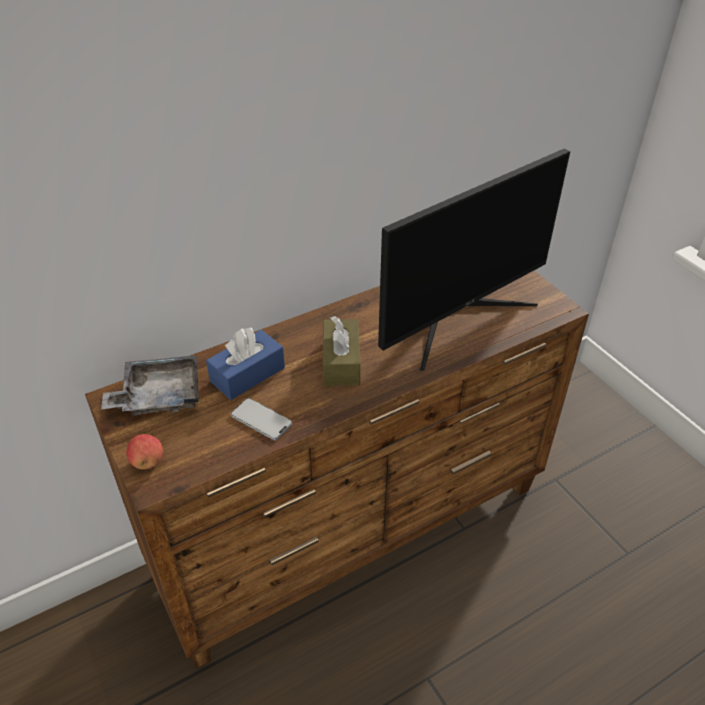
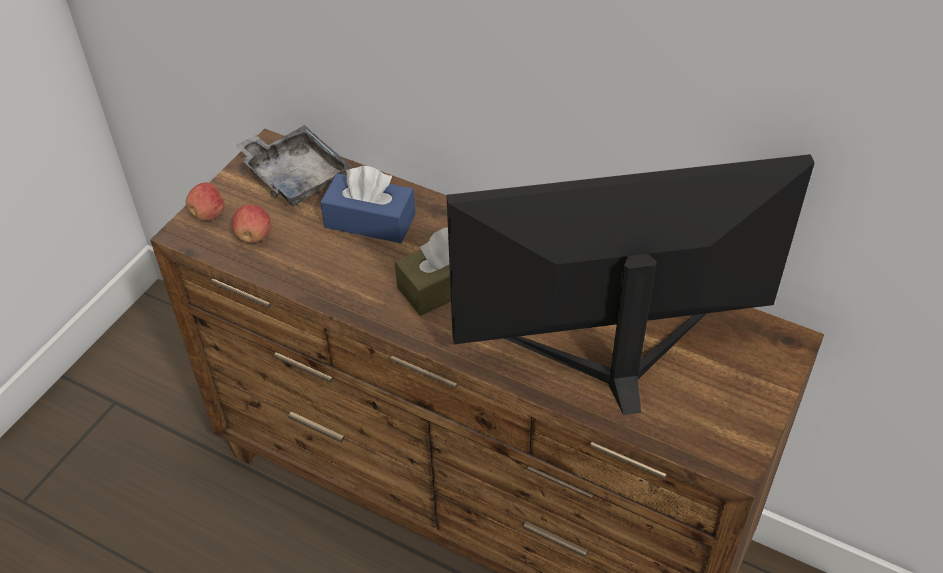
camera: 60 degrees right, 5 degrees up
phone [231,398,292,440] -> none
monitor [378,148,570,371] -> monitor turned 150 degrees clockwise [447,154,815,415]
none -> apple [232,204,271,243]

